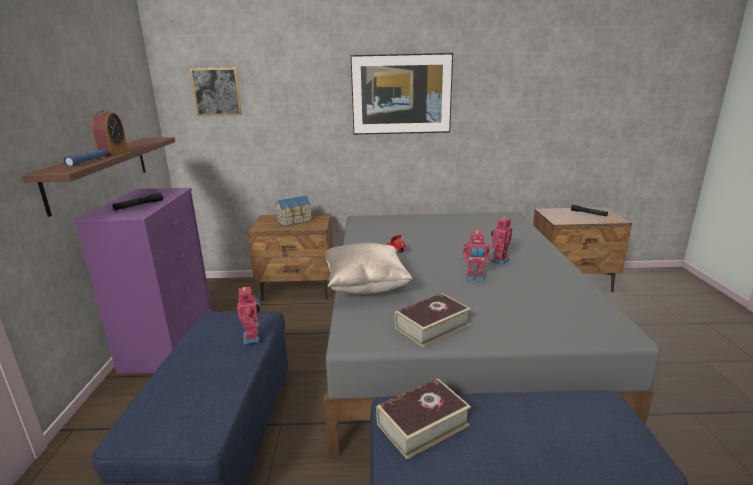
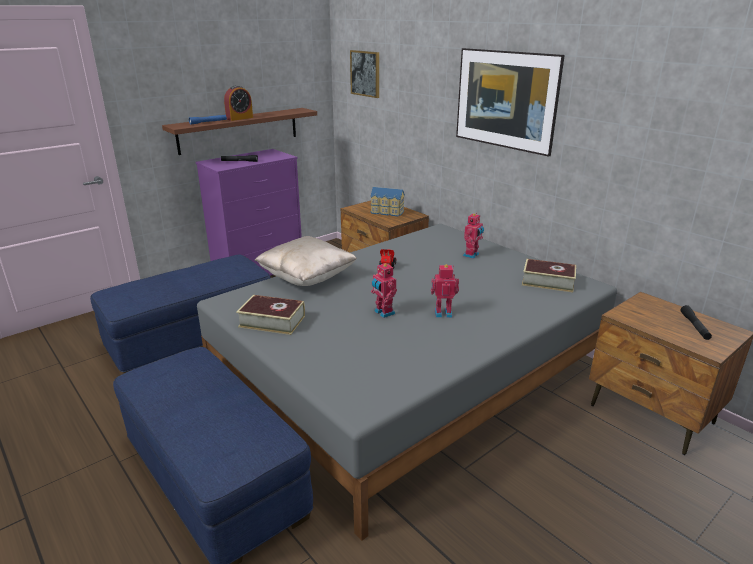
camera: 50 degrees right, 5 degrees up
toy robot [237,285,260,344] -> toy robot moved to [463,213,484,259]
book [376,378,471,459] -> book moved to [522,259,576,293]

